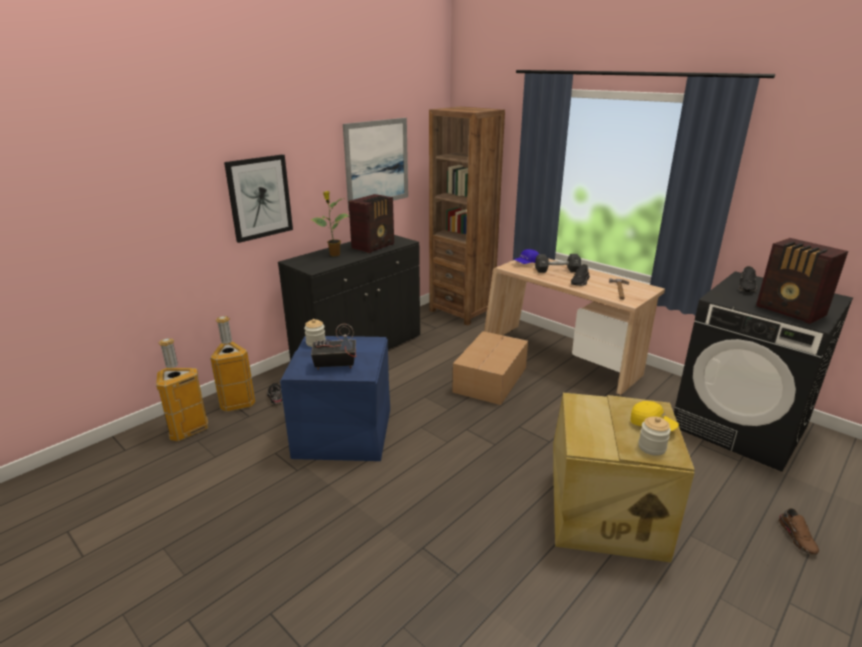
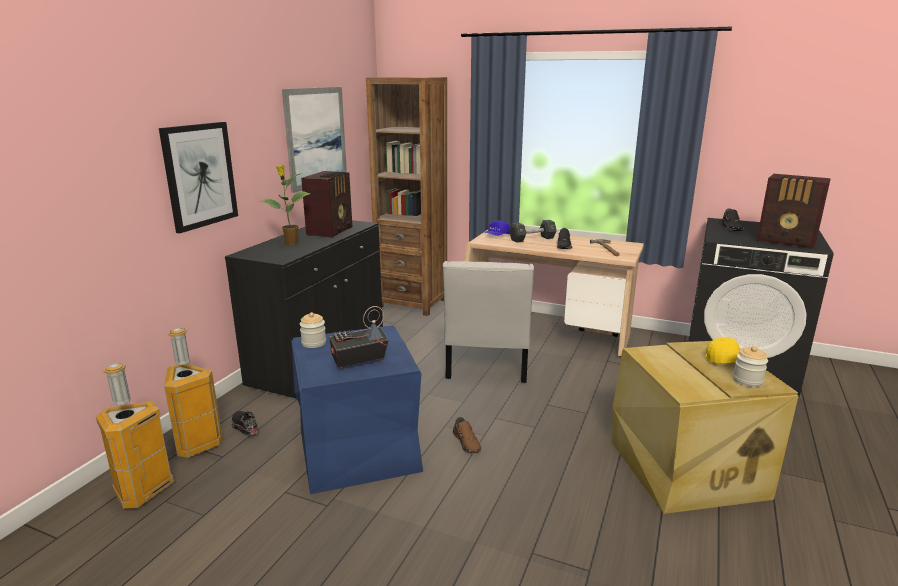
camera: 20 degrees left, 5 degrees down
cardboard box [452,331,528,405] -> white chair [443,261,534,383]
brown shoe [778,508,819,554] -> brown shoe moved to [453,417,481,454]

